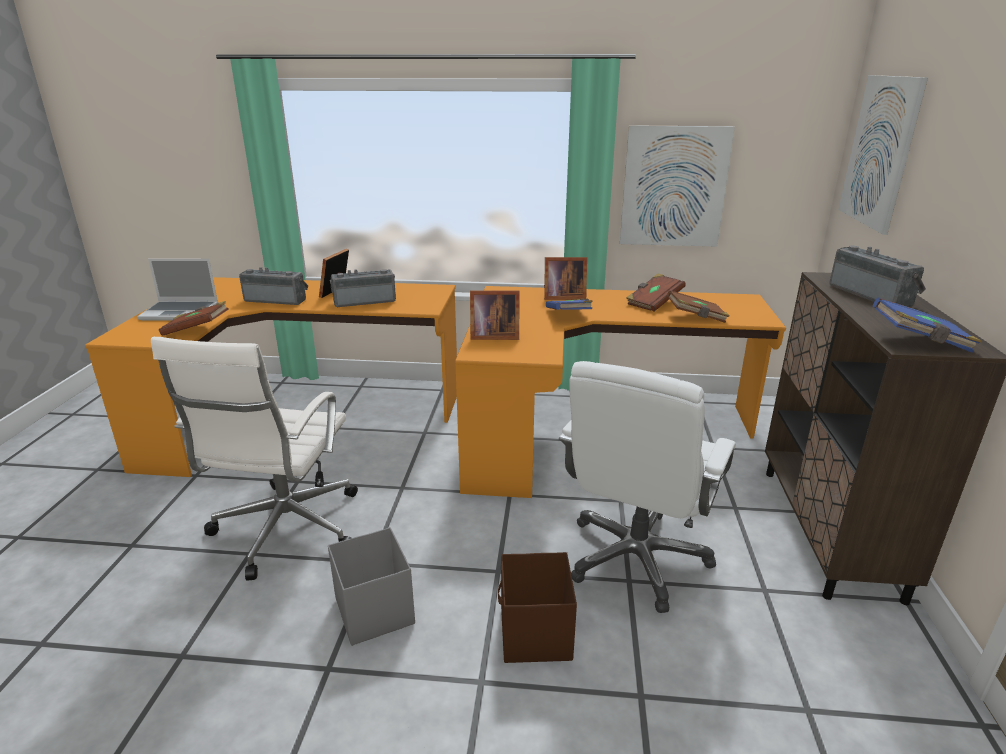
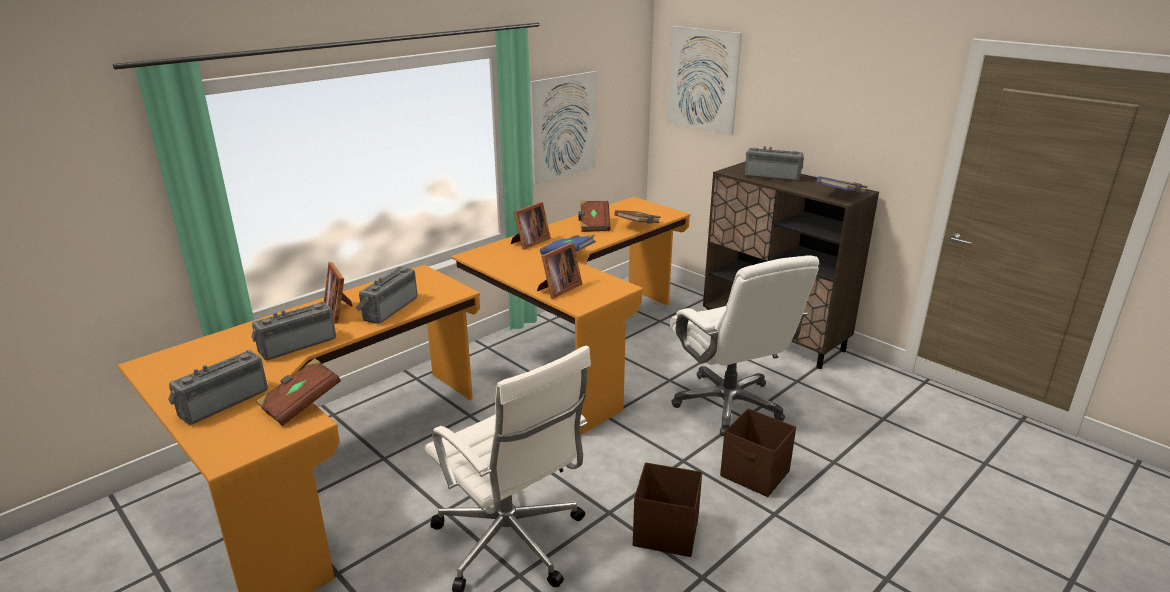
camera: 50 degrees left, 0 degrees up
laptop [137,259,218,320] -> radio [168,350,268,425]
grey storage box [328,527,415,646] -> brown storage box [633,462,702,557]

